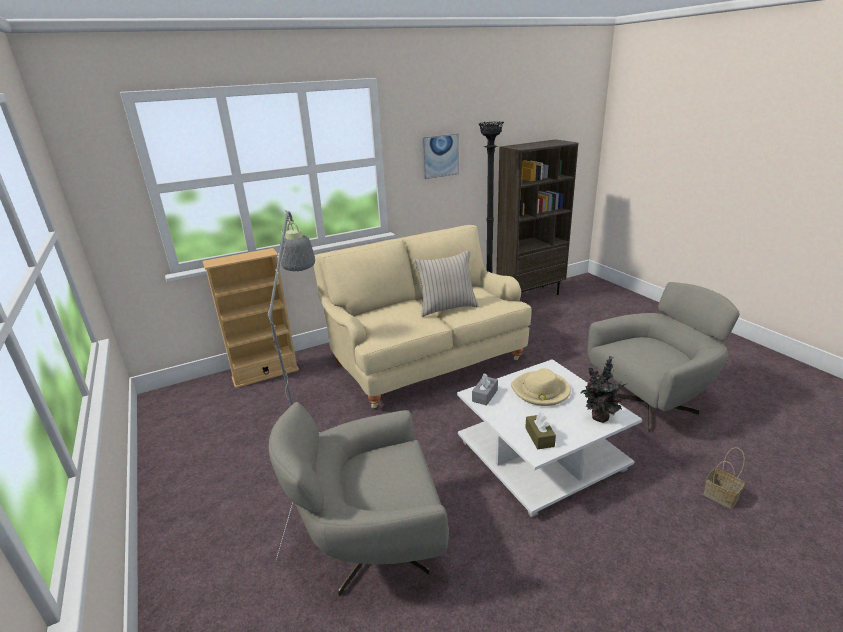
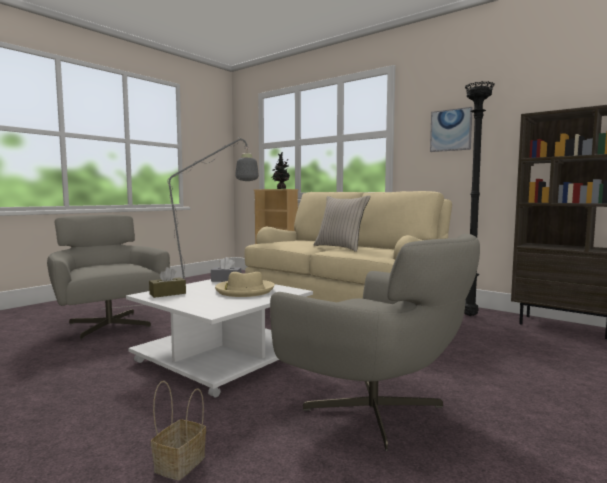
camera: 65 degrees right, 20 degrees down
potted plant [580,356,626,423] -> potted plant moved to [271,152,290,189]

